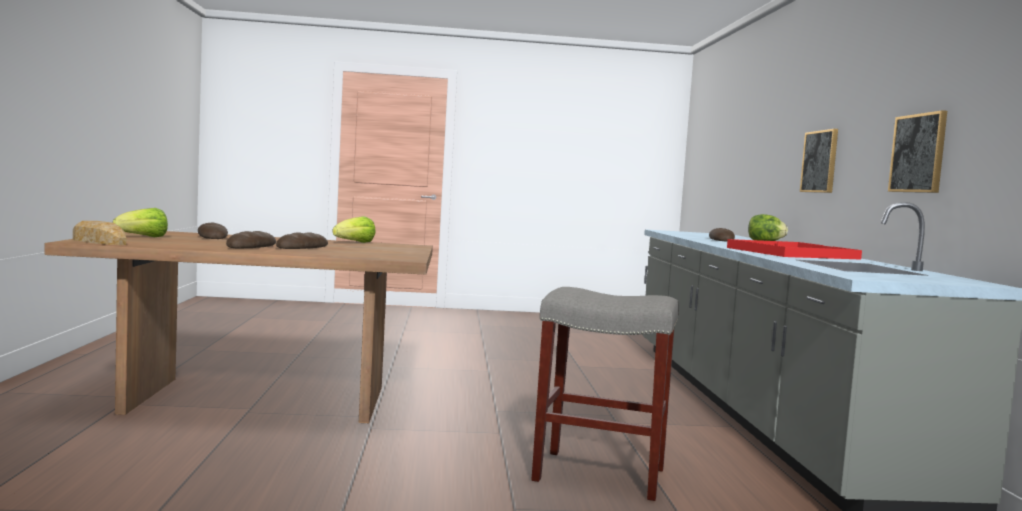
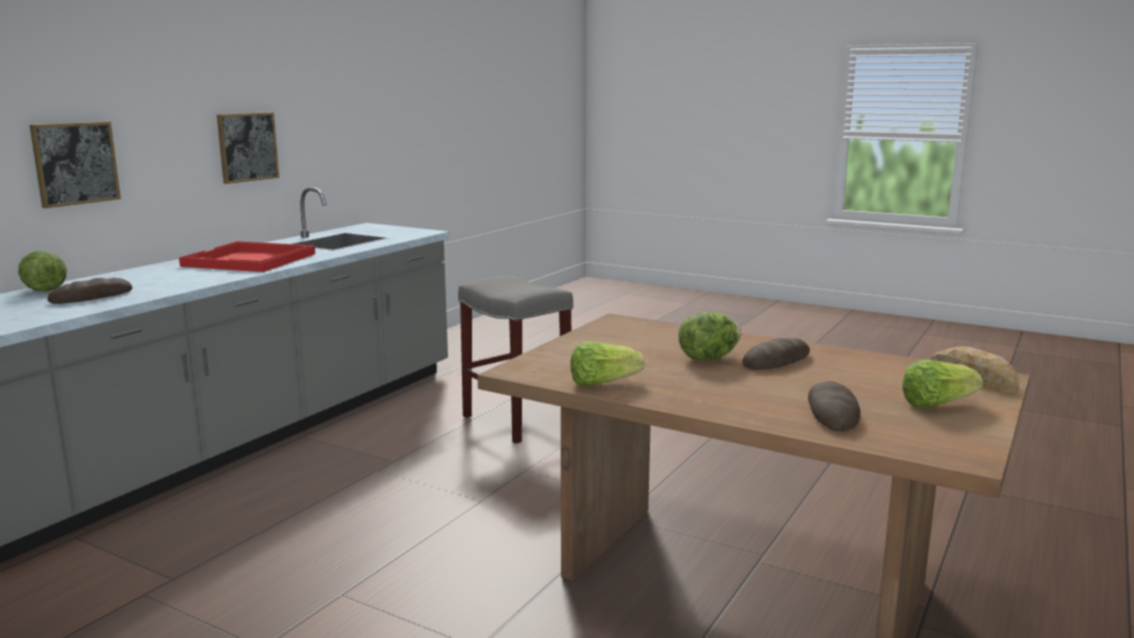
camera: 145 degrees left, 10 degrees up
bread [276,232,328,249] -> lettuce [678,312,741,361]

